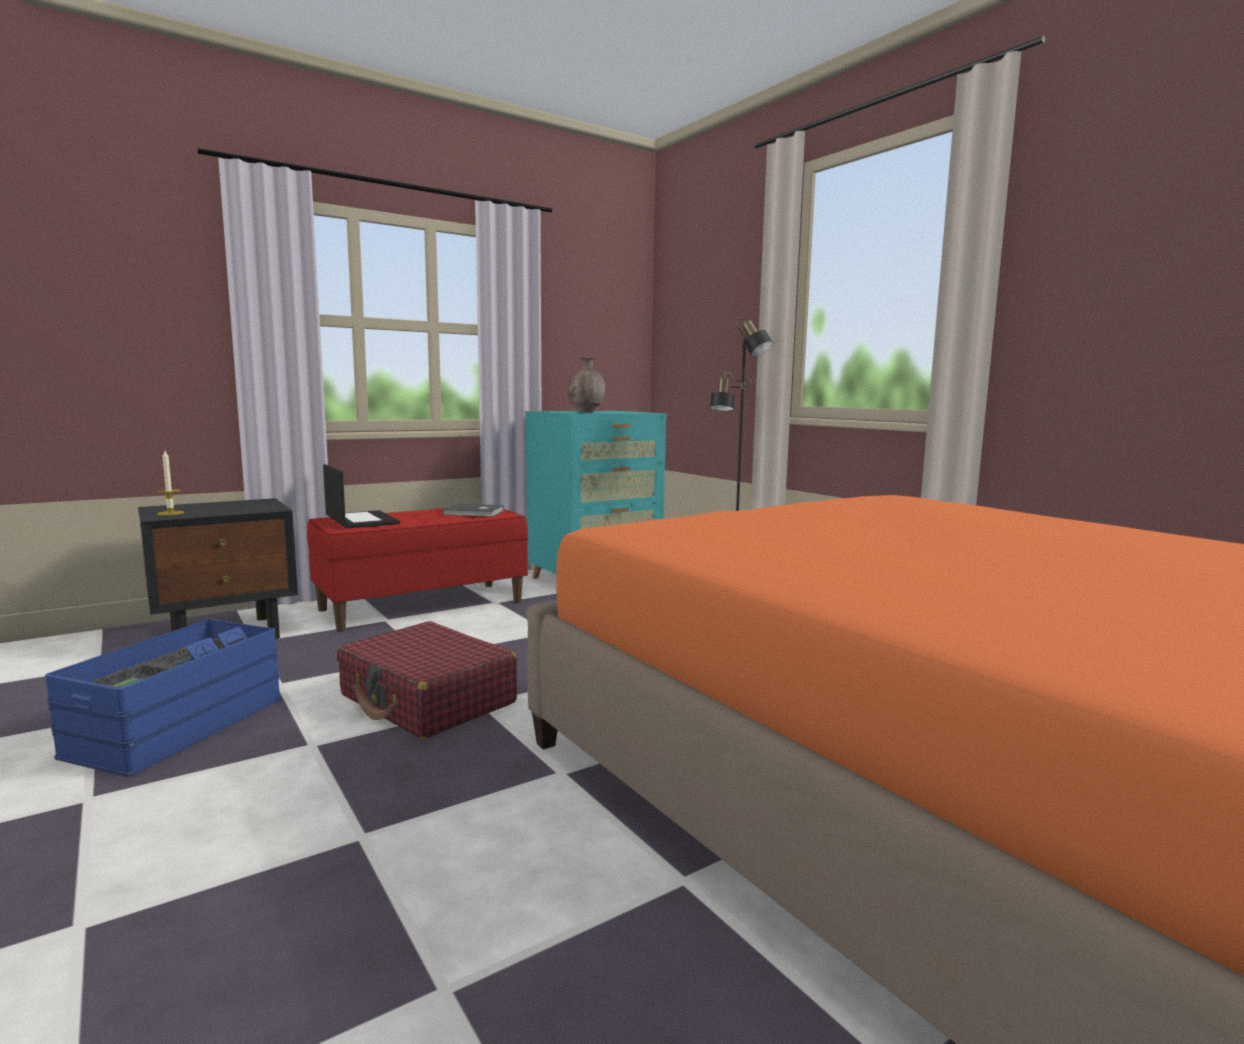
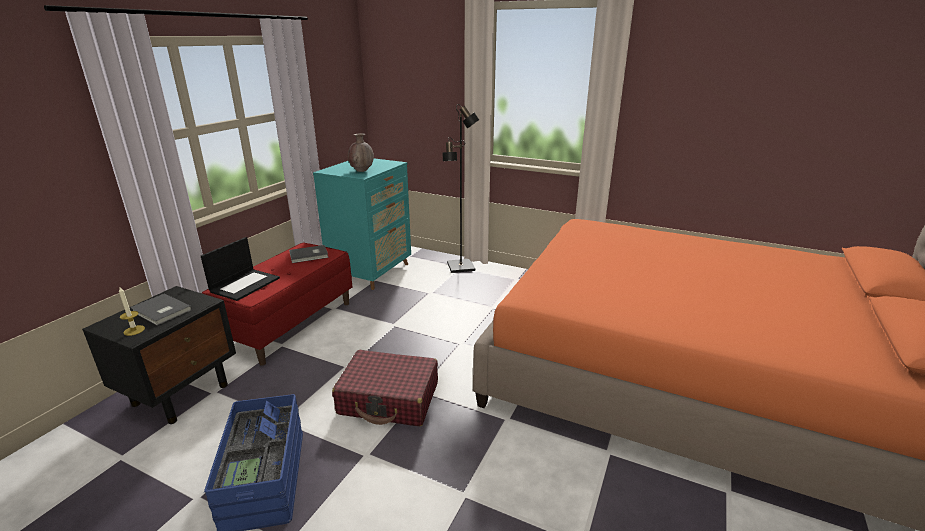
camera: 30 degrees left, 15 degrees up
laptop [323,464,400,529] -> laptop turned 90 degrees clockwise [201,237,280,301]
none -> grey book [130,294,192,325]

